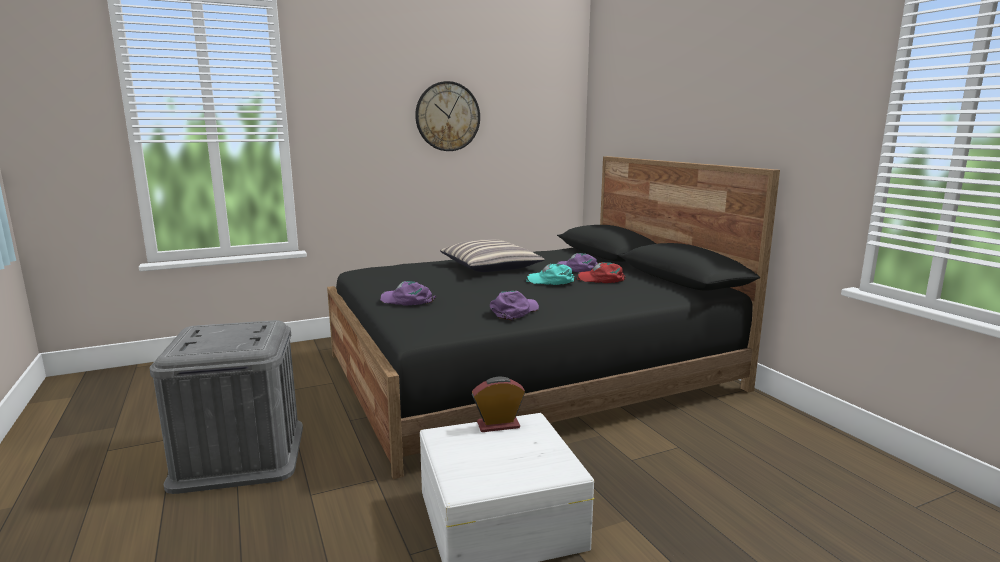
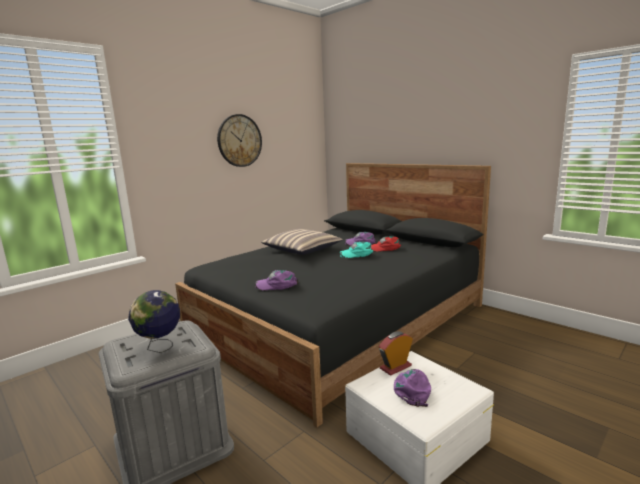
camera: 20 degrees left, 0 degrees up
purple cap [490,291,539,321] -> purple cap moved to [394,369,431,407]
none -> globe [128,290,180,353]

